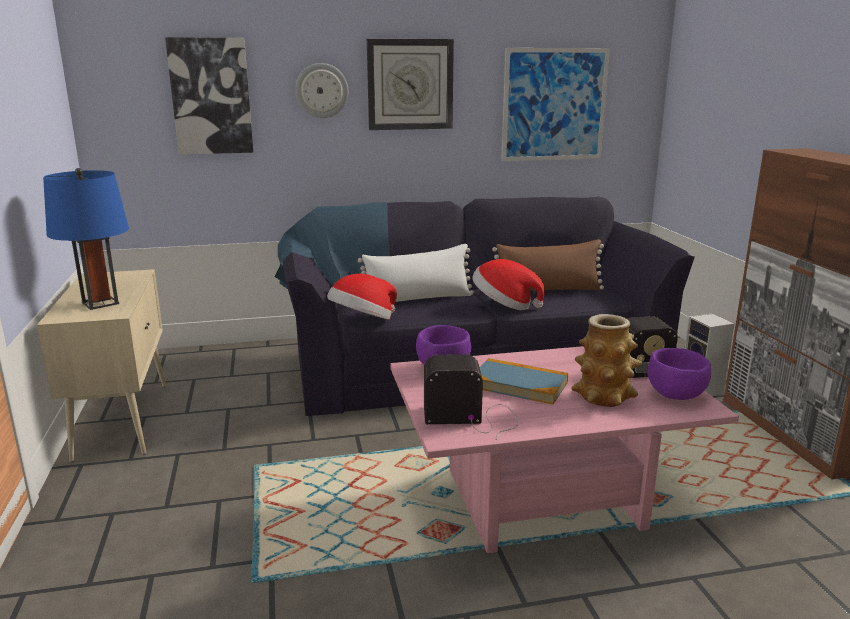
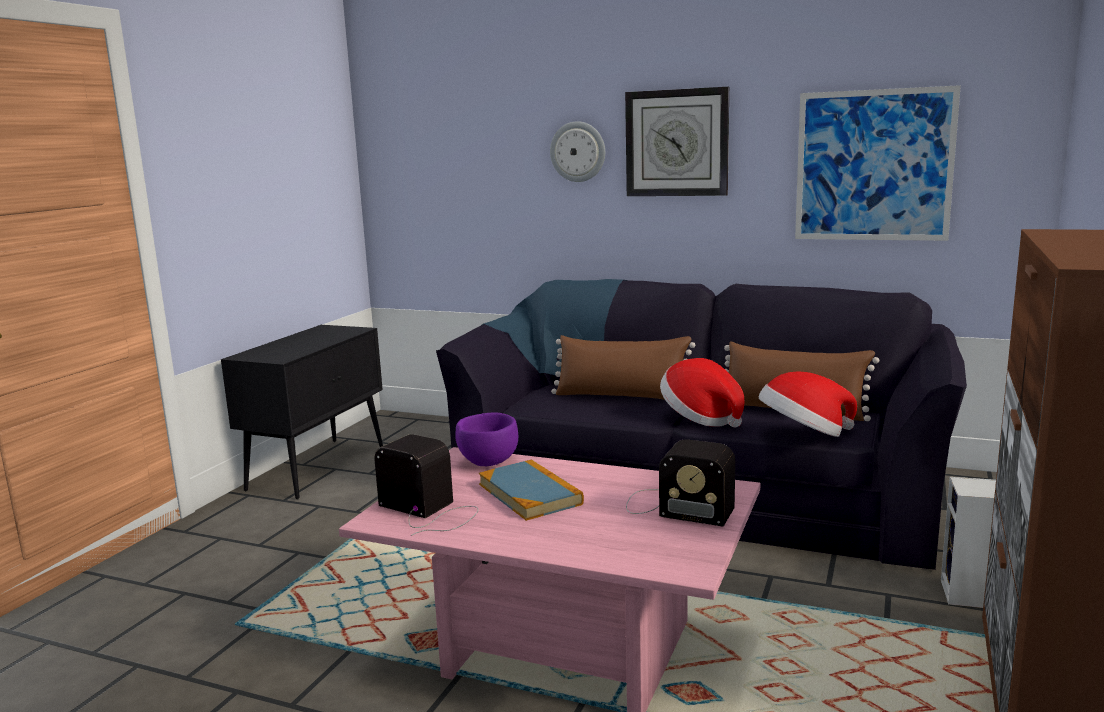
camera: 35 degrees right, 5 degrees down
beige cabinet [37,269,166,462] -> black cabinet [221,325,383,499]
blue table lamp [43,168,129,310] -> none
picture [165,37,254,154] -> none
hat [327,274,397,320] -> hat moved to [759,371,857,437]
white pillow [358,244,474,302] -> brown pillow [551,335,695,400]
vase [571,314,642,407] -> none
purple bowl [647,348,711,400] -> none

